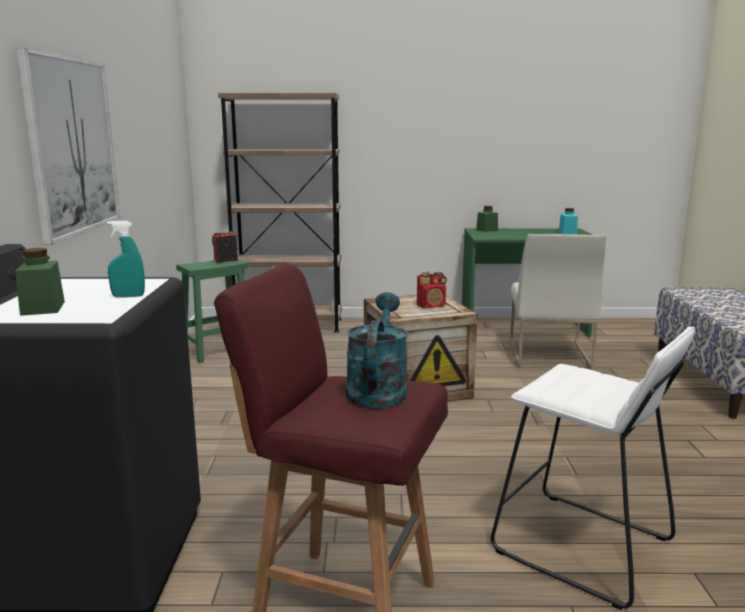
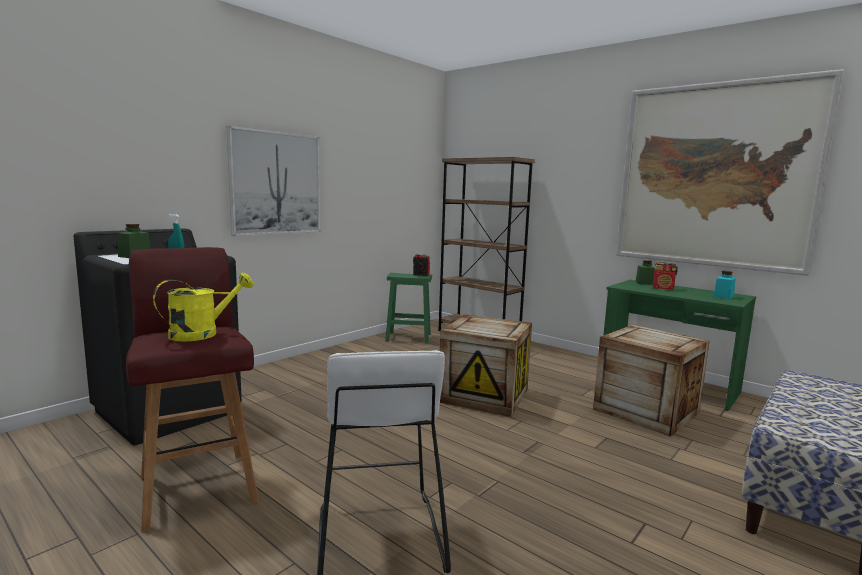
camera: 40 degrees right, 5 degrees down
turquoise watering can [346,292,408,409] -> yellow watering can [153,273,254,342]
radio [417,271,447,308] -> radio moved to [652,261,678,290]
white chair [510,234,606,371] -> crate [593,324,710,437]
none -> picture [616,69,845,276]

